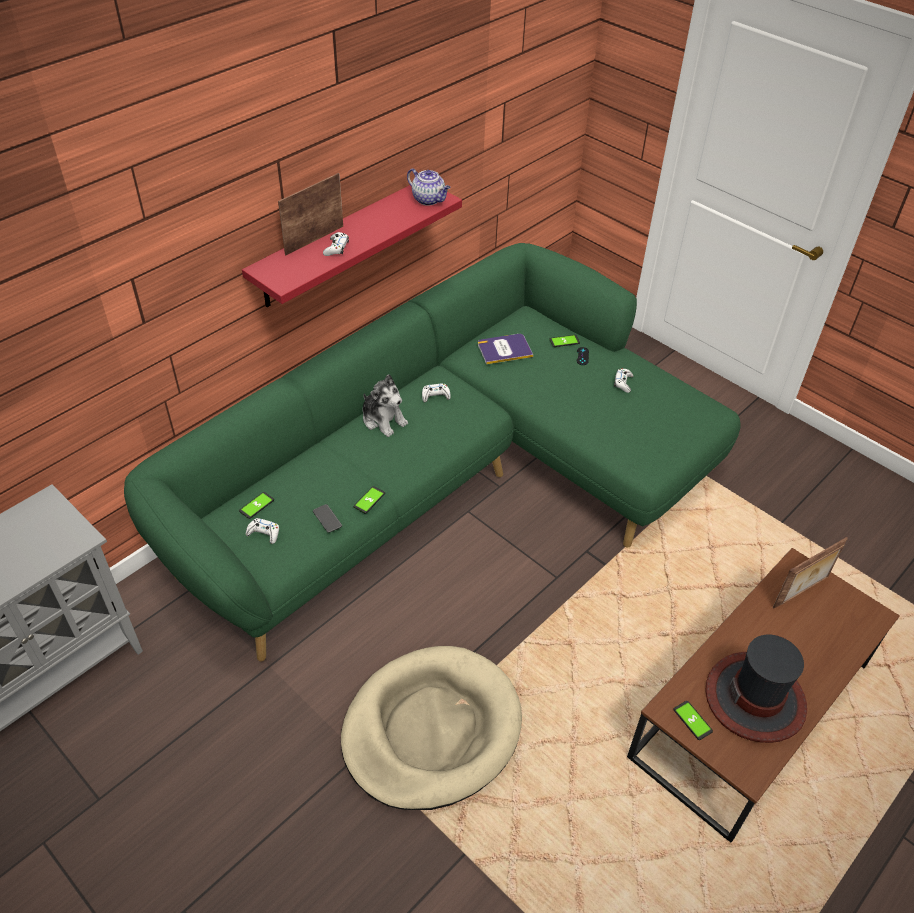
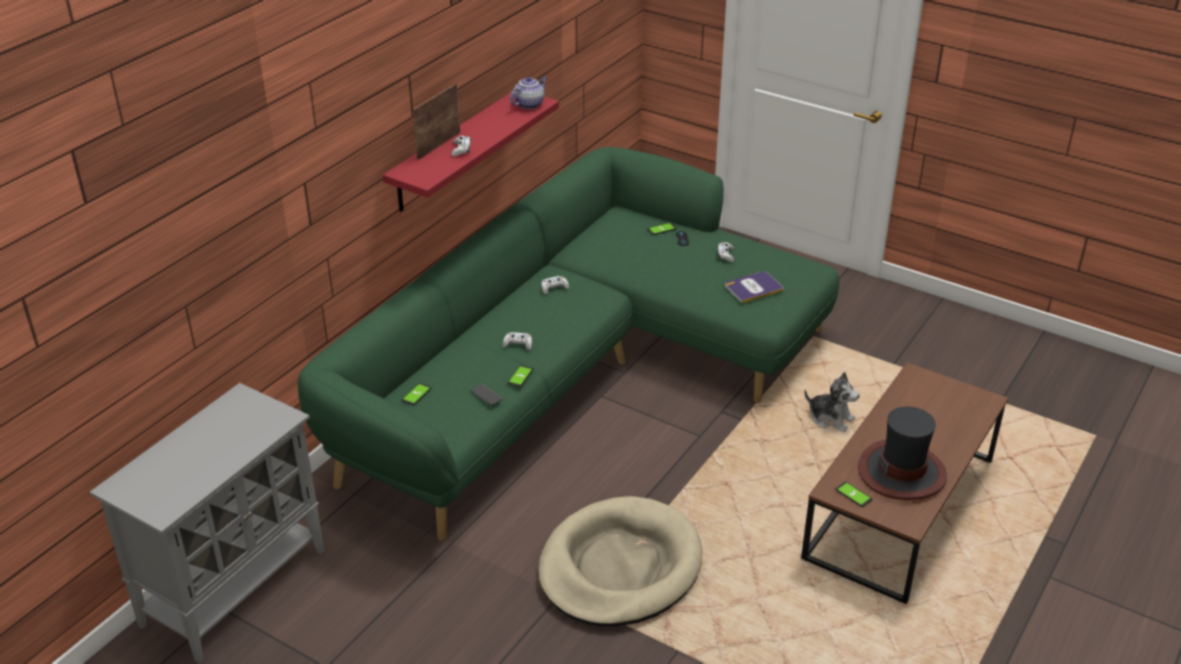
camera: 10 degrees left, 10 degrees down
white game controller [246,518,279,544] -> white game controller moved to [503,332,532,350]
plush toy [362,374,408,437] -> plush toy moved to [804,372,860,432]
teapot [407,168,451,206] -> teapot turned 75 degrees counterclockwise [510,76,547,109]
book [478,334,533,364] -> book moved to [725,271,784,303]
picture frame [773,537,848,608] -> none

